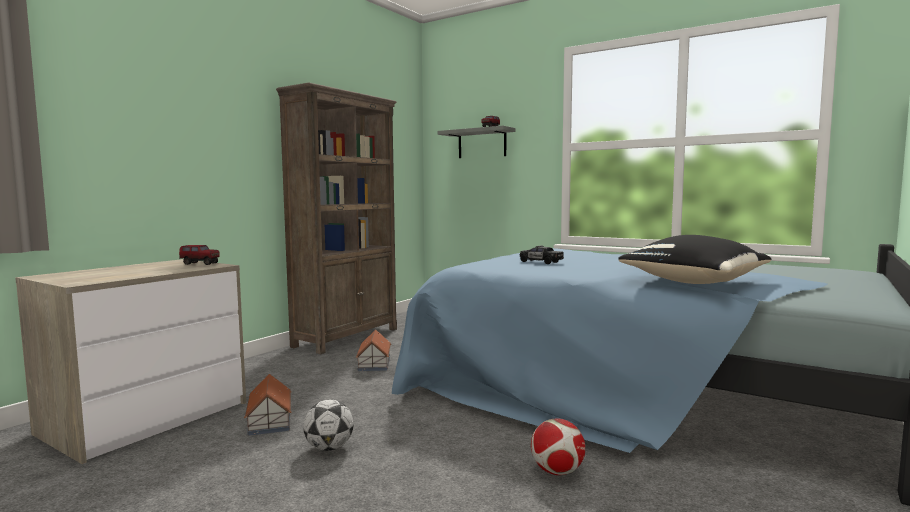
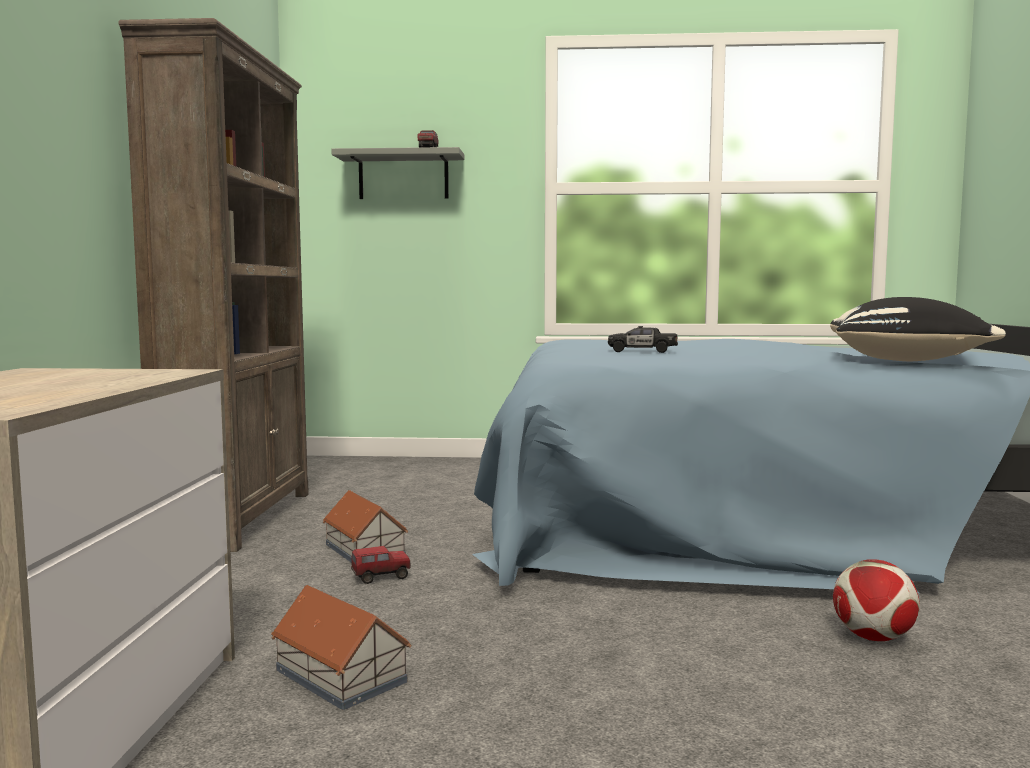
camera: 30 degrees left, 0 degrees up
toy truck [179,245,220,265] -> toy truck moved to [351,546,411,584]
football [303,400,354,451] -> none

